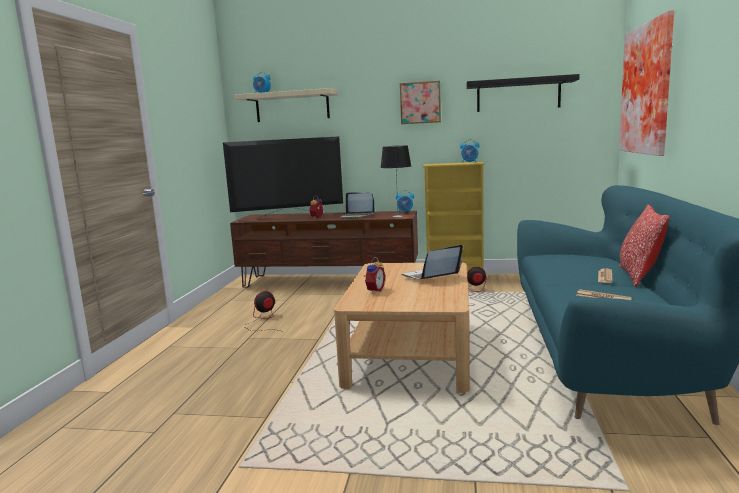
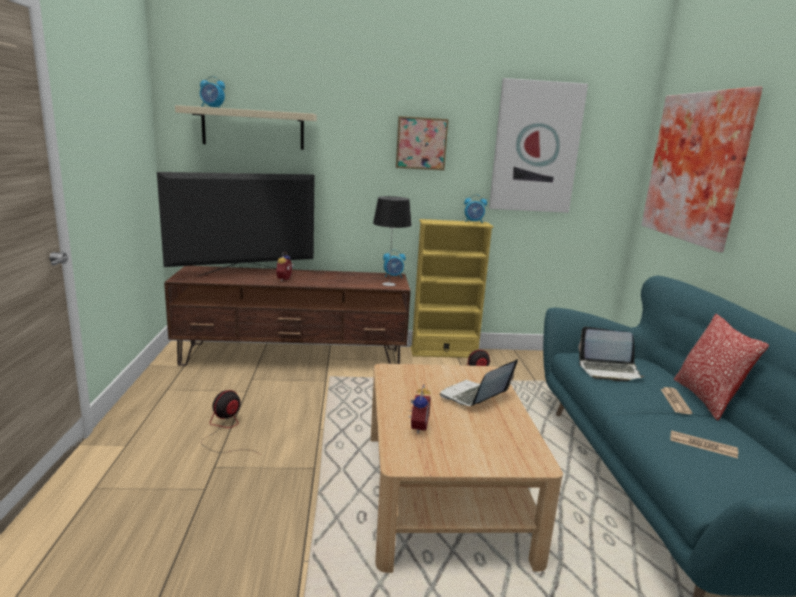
camera: 15 degrees left, 5 degrees up
laptop [340,193,375,219] -> laptop moved to [579,327,645,381]
black shelf [466,74,580,112] -> picture [489,78,588,213]

